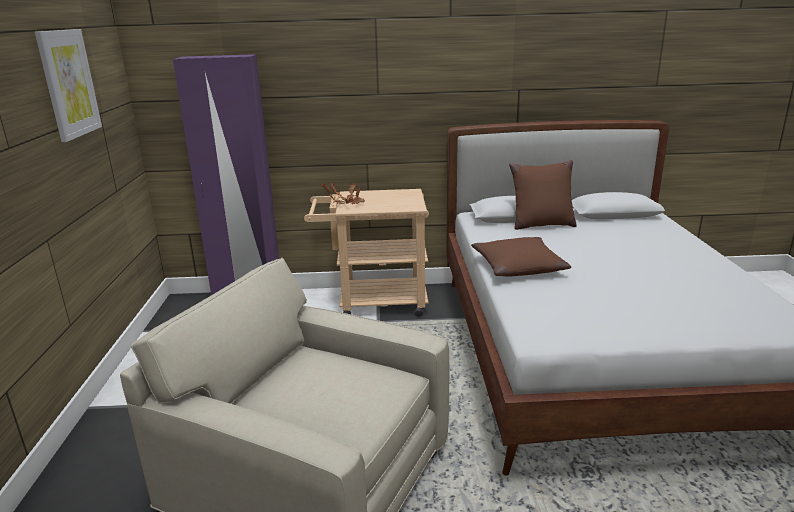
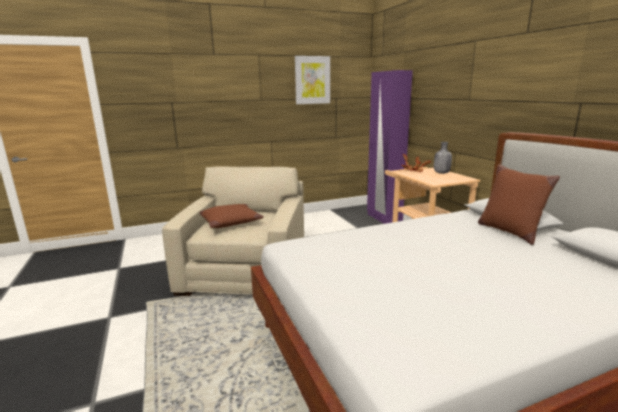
camera: 70 degrees right, 5 degrees down
brown pillow [471,237,571,276] -> brown pillow moved to [200,204,264,228]
none -> grey bottle [434,142,452,174]

